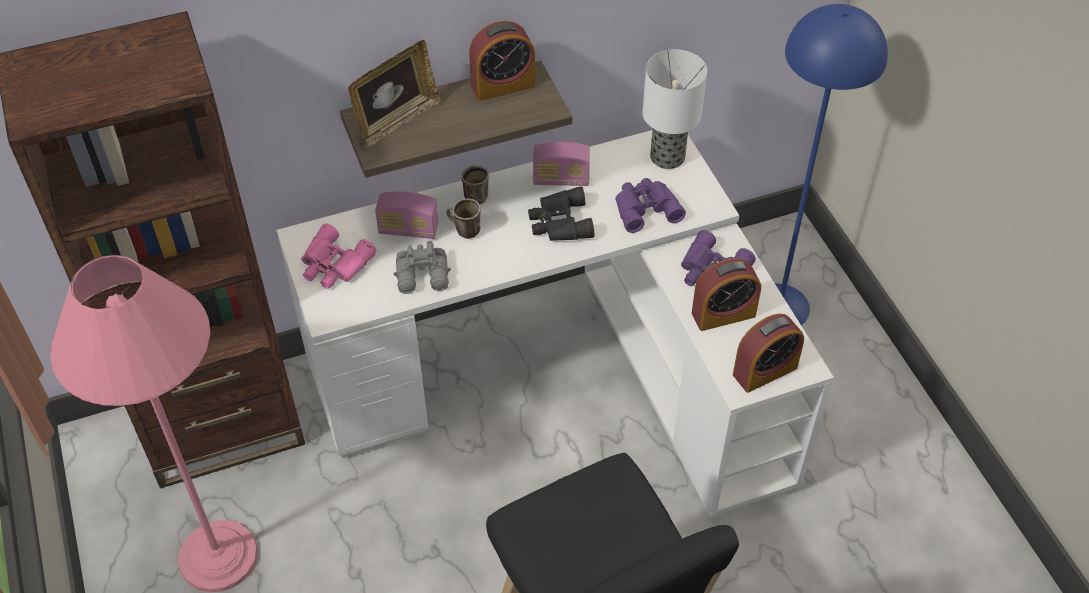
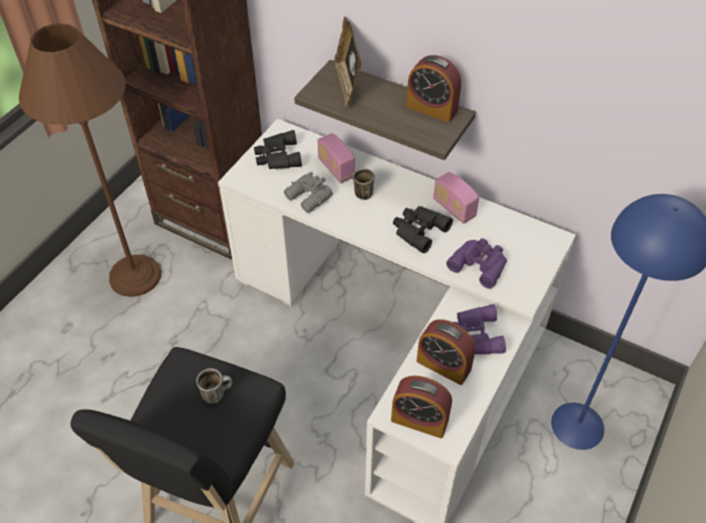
camera: 50 degrees right, 0 degrees up
pink floor lamp [50,255,258,592] -> brown floor lamp [19,24,161,297]
pink binoculars [301,223,377,289] -> black binoculars [254,130,302,169]
picture frame [348,40,441,148] -> picture frame turned 75 degrees clockwise [334,17,362,108]
mug [461,165,489,204] -> mug moved to [196,368,232,404]
table lamp [643,49,707,169] -> none

